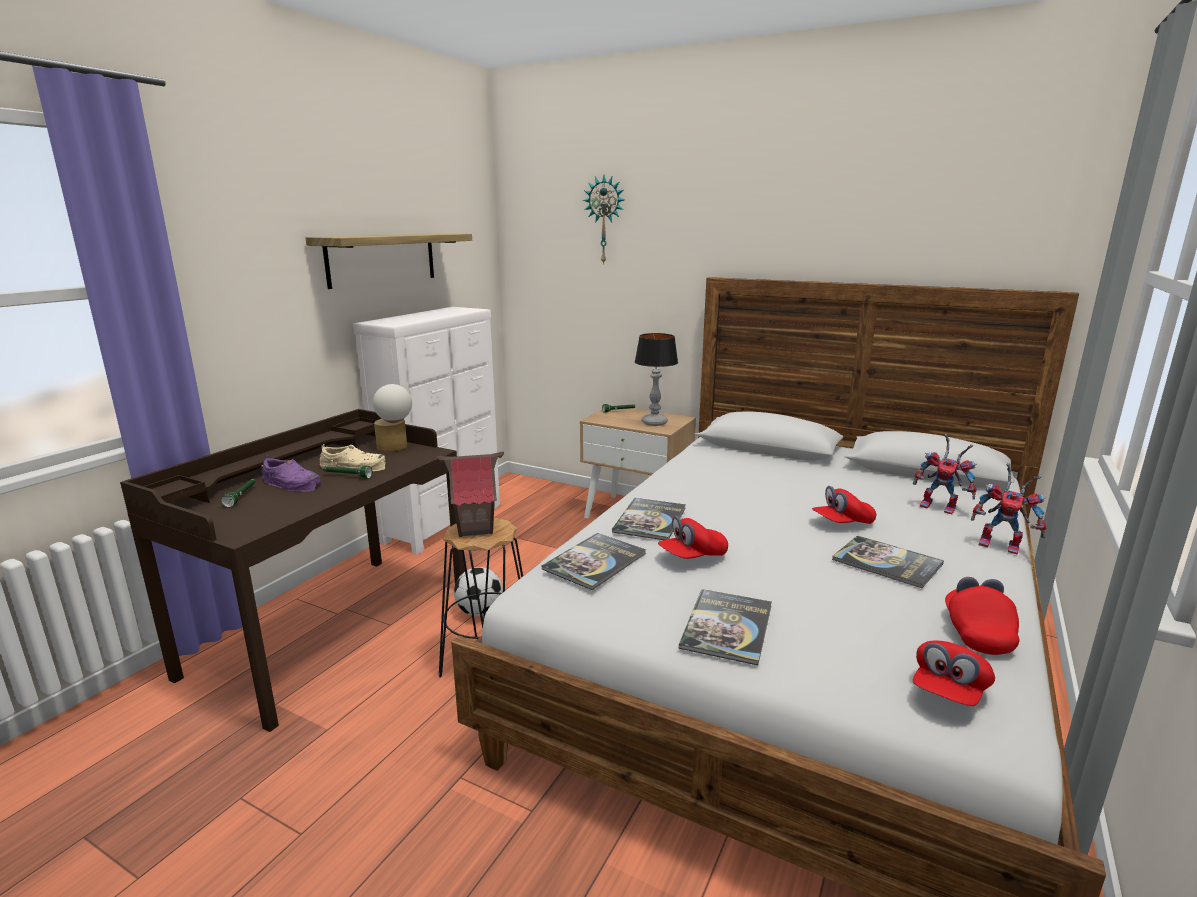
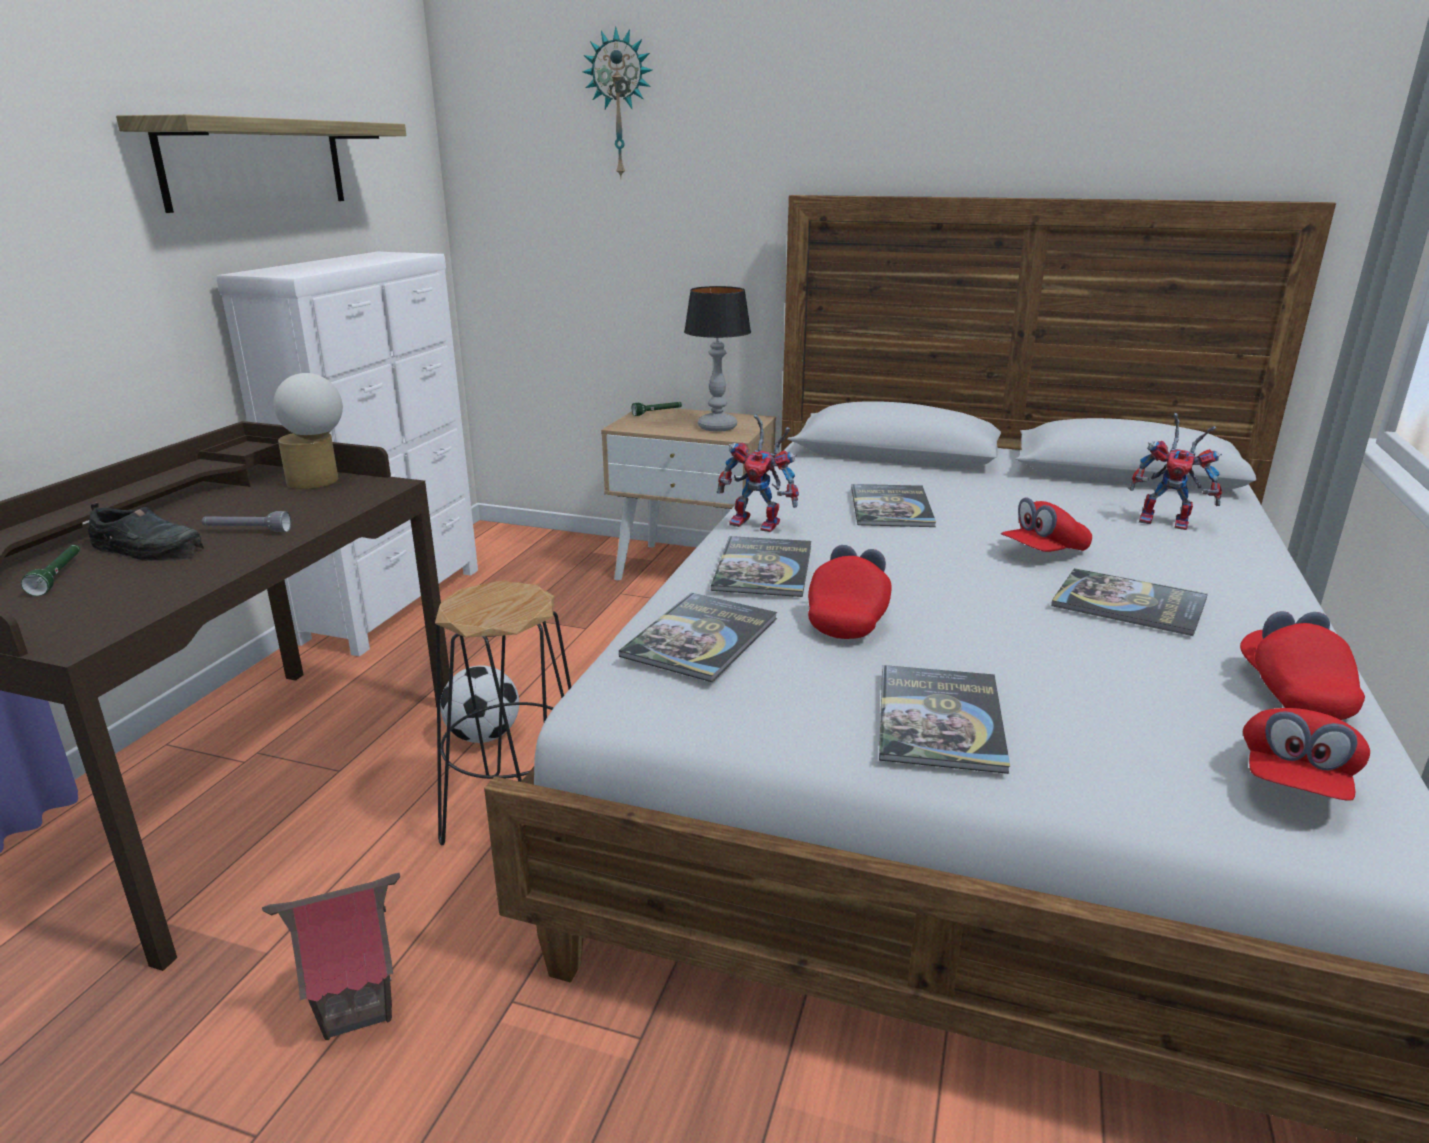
camera: 10 degrees left, 5 degrees up
purple shoe [262,455,321,492] -> black shoe [88,502,204,561]
beige shoe [319,444,386,471] -> none
green flashlight [323,466,372,478] -> grey flashlight [202,511,291,532]
toy house [437,452,504,537] -> toy house moved to [262,873,400,1040]
red cap [658,516,728,559] -> red cap turned 150 degrees clockwise [808,545,892,639]
toy robot [971,463,1046,554] -> toy robot moved to [717,414,799,532]
none -> book [851,484,936,527]

